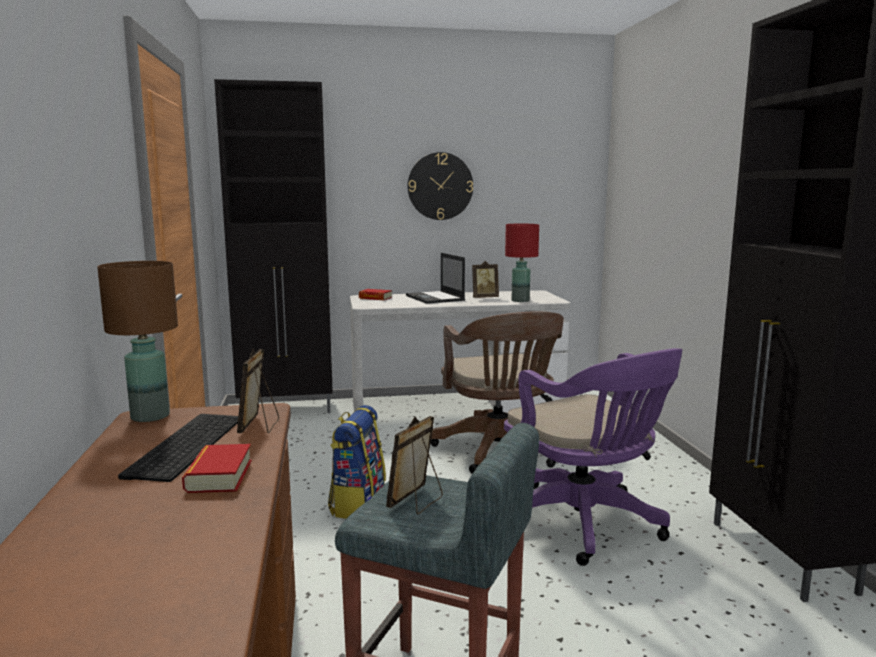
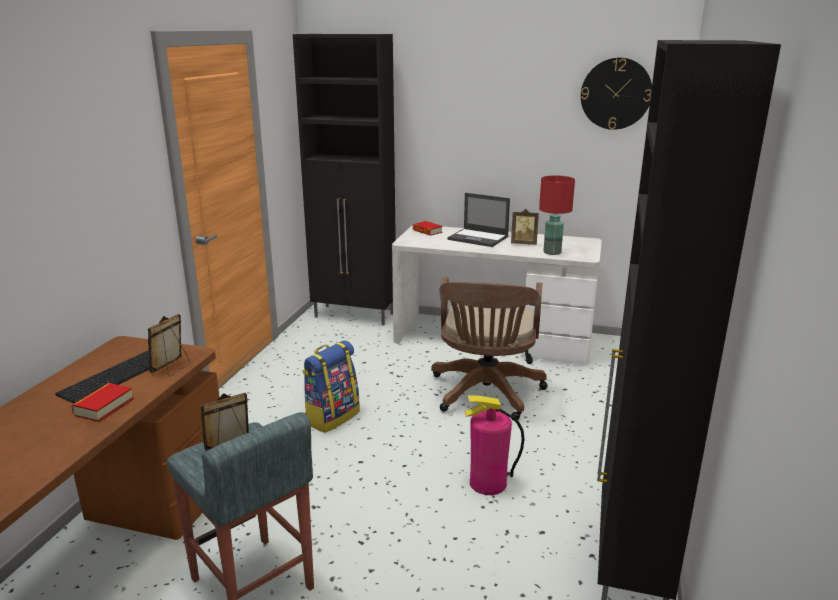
camera: 25 degrees right, 10 degrees up
brown table lamp [97,261,178,422] -> none
laptop [406,253,465,304] -> laptop turned 60 degrees counterclockwise [447,193,510,247]
wall clock [408,152,473,220] -> wall clock moved to [581,58,652,130]
purple office chair [504,348,683,566] -> fire extinguisher [464,395,525,495]

